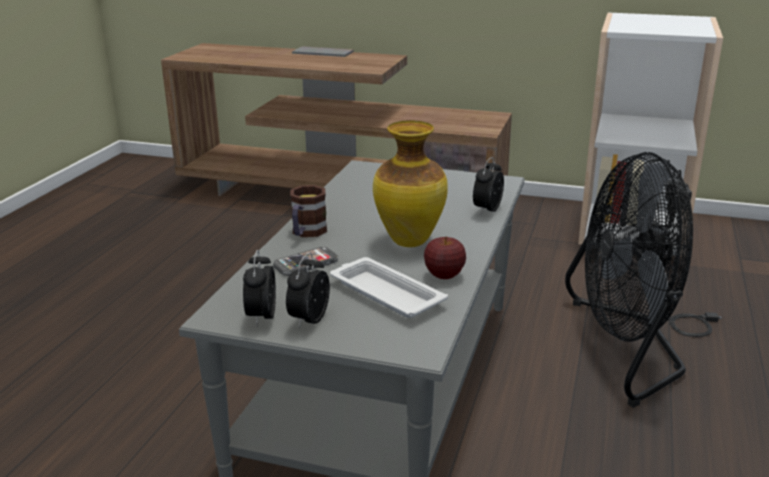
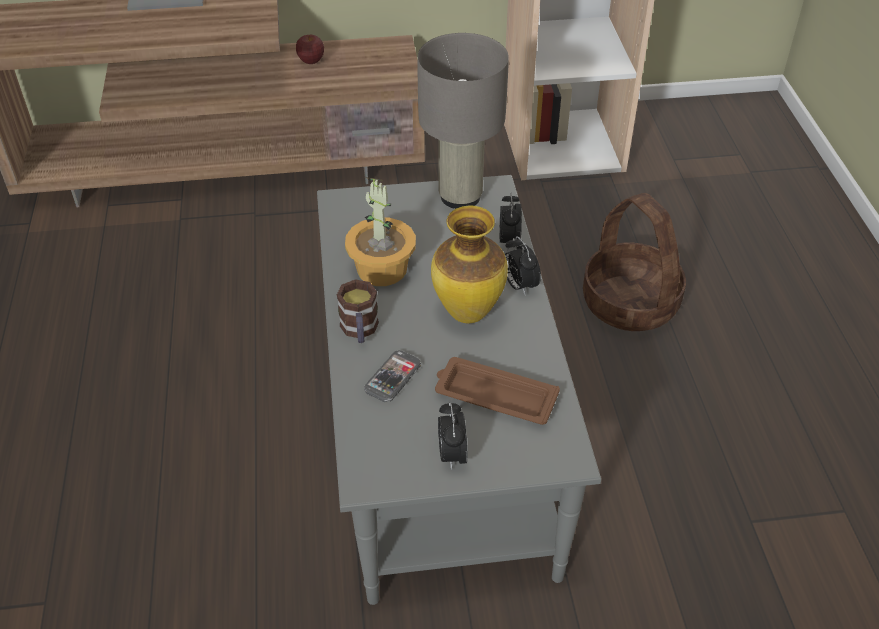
camera: 25 degrees left, 20 degrees up
alarm clock [243,250,276,327] -> alarm clock moved to [505,236,541,296]
white tray [330,257,448,318] -> brown tray [435,357,560,425]
apple [424,237,466,279] -> apple moved to [296,35,324,64]
black fan [565,152,722,408] -> basket [583,193,686,331]
none -> potted plant [345,177,416,286]
none -> grey table lamp [418,33,509,209]

